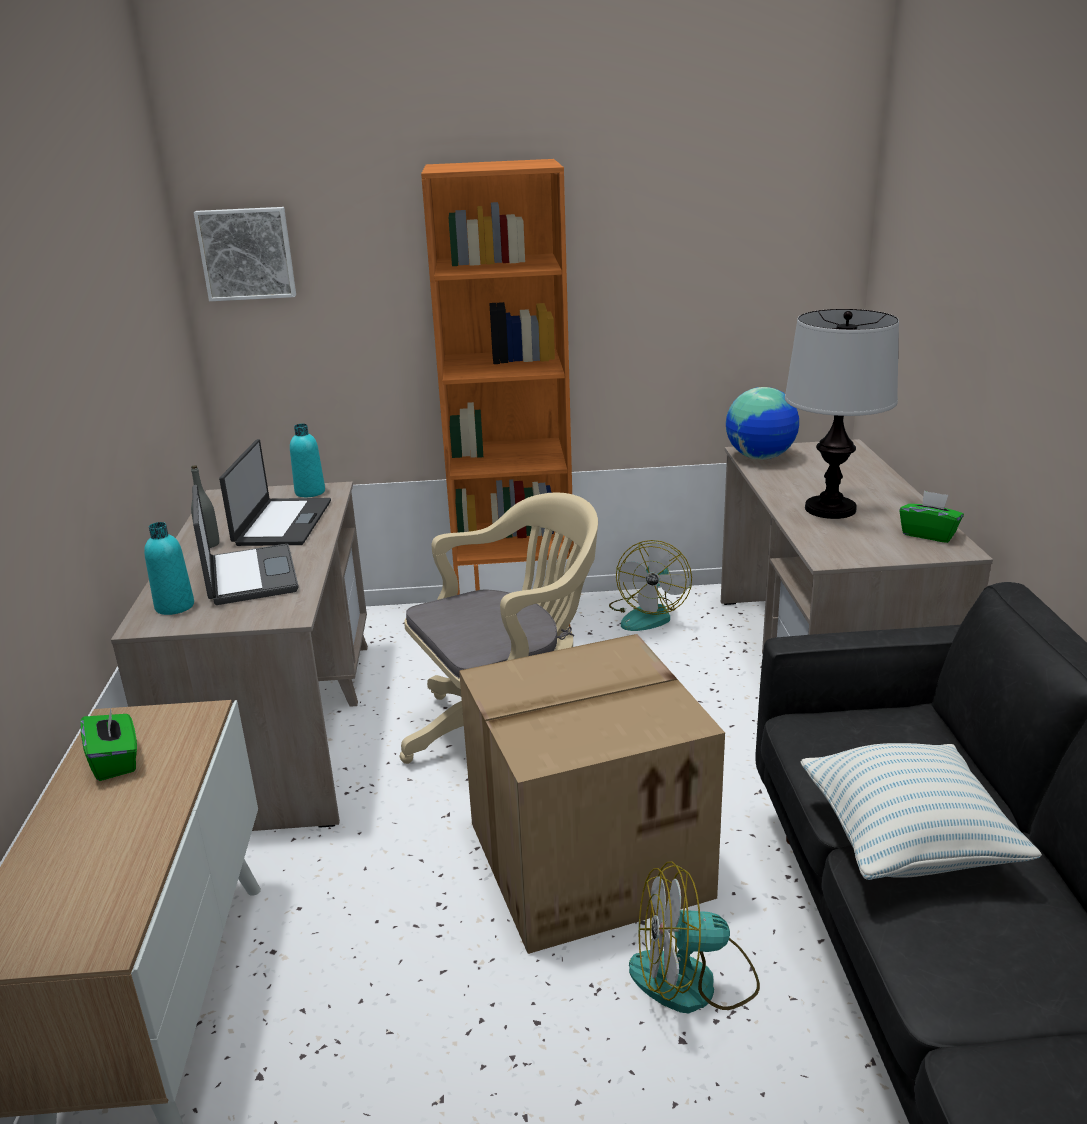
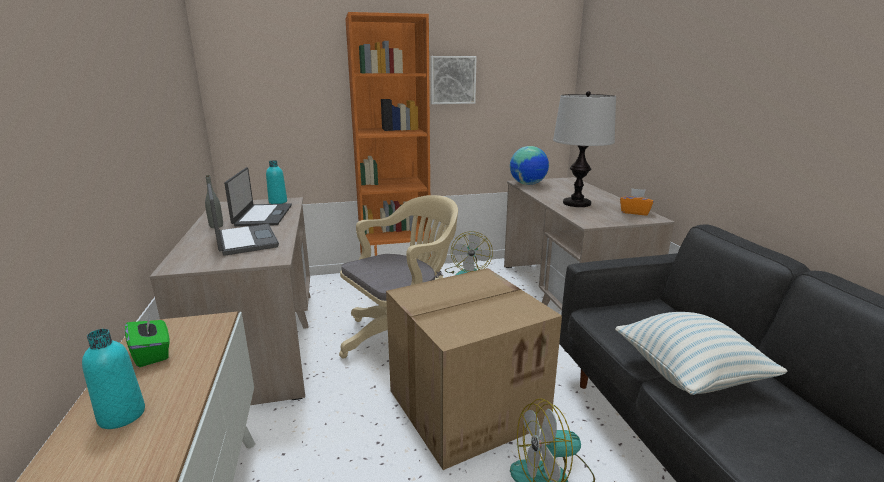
camera: 10 degrees left, 5 degrees down
turquoise bottle [144,522,194,615] -> turquoise bottle moved to [82,329,145,429]
picture [194,207,296,301] -> picture moved to [431,56,477,104]
green tissue box [899,490,964,543] -> orange tissue box [620,188,653,215]

